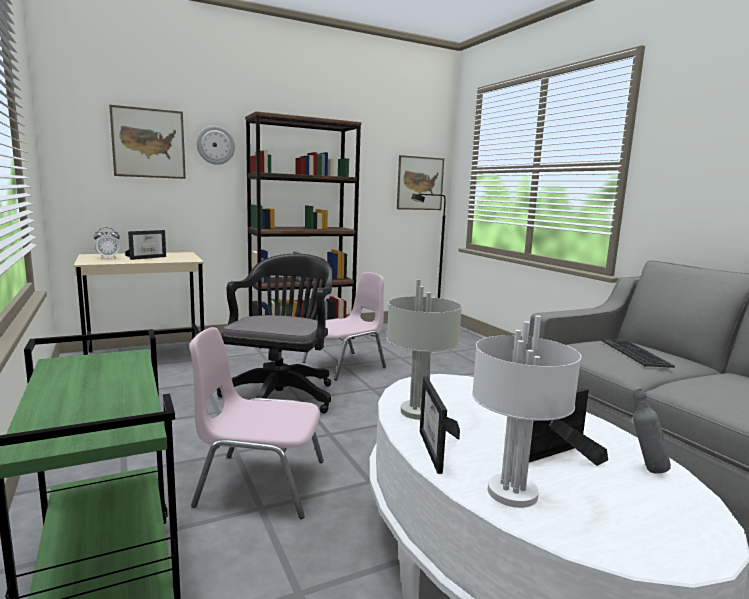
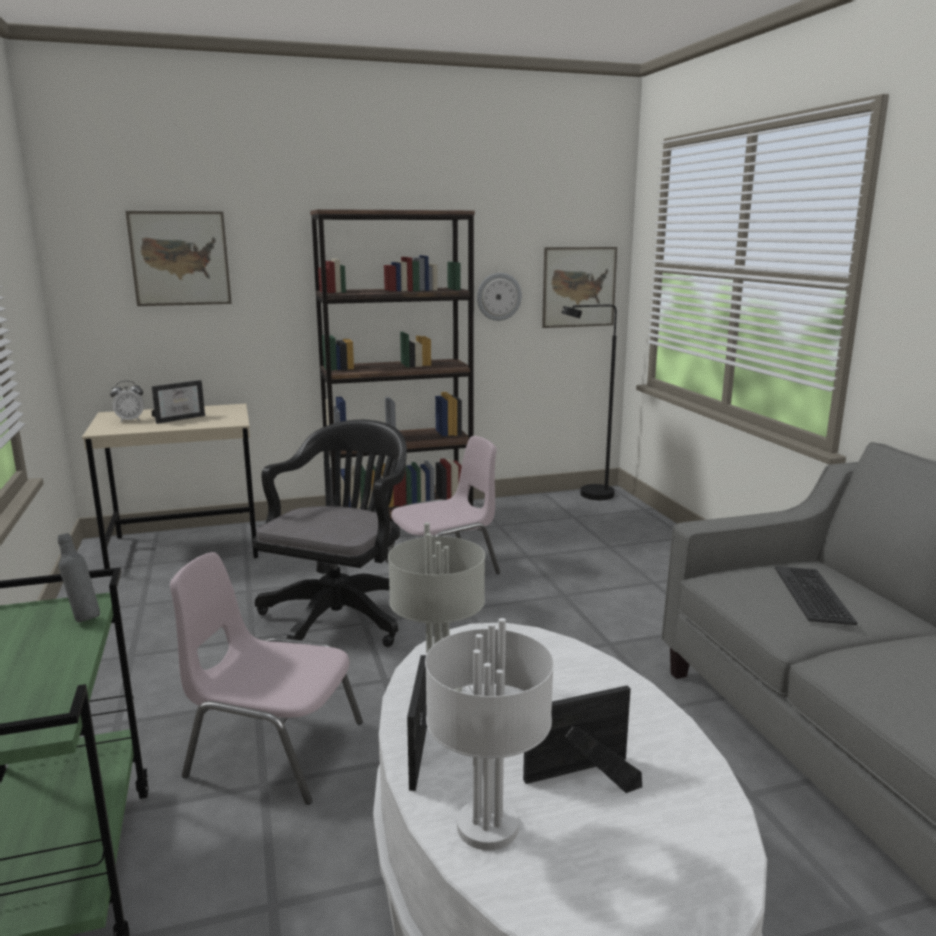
camera: 10 degrees right, 5 degrees up
wall clock [197,126,235,165] -> wall clock moved to [477,273,522,321]
grey bottle [633,389,671,474] -> grey bottle moved to [58,533,100,622]

